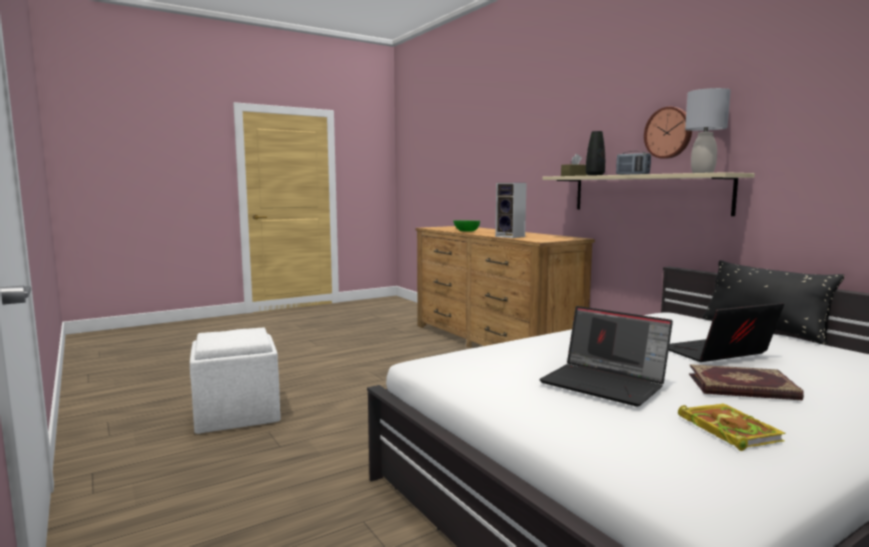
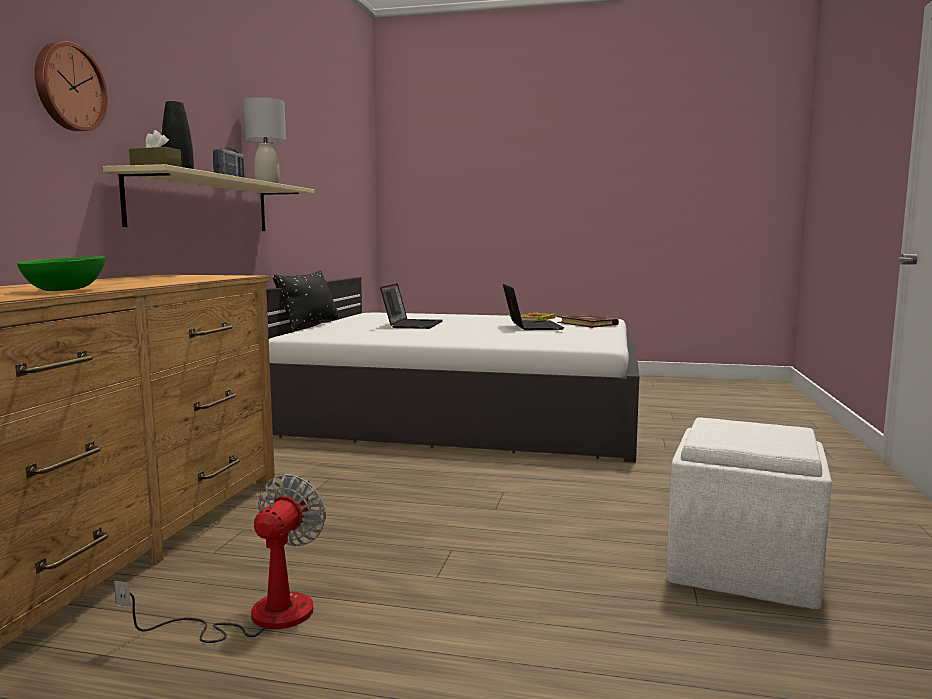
camera: 135 degrees left, 0 degrees up
speaker [495,183,527,238] -> none
wall clock [644,107,692,159] -> wall clock moved to [35,41,108,131]
laptop [669,303,784,362] -> laptop turned 105 degrees counterclockwise [380,283,443,329]
book [689,364,804,400] -> book moved to [557,314,619,328]
none -> fan [114,474,326,643]

